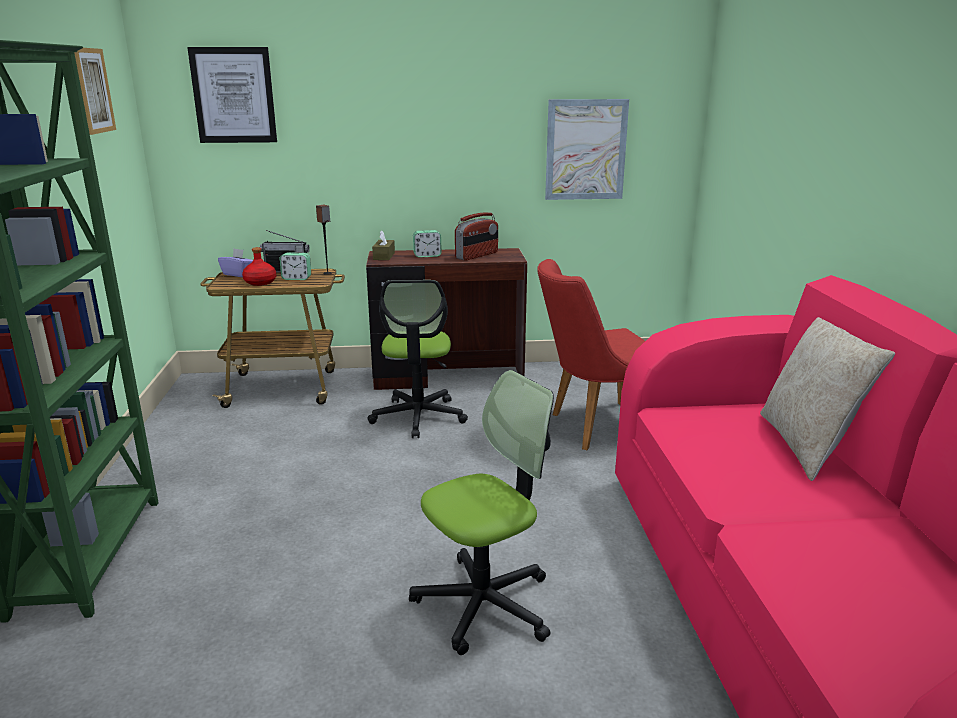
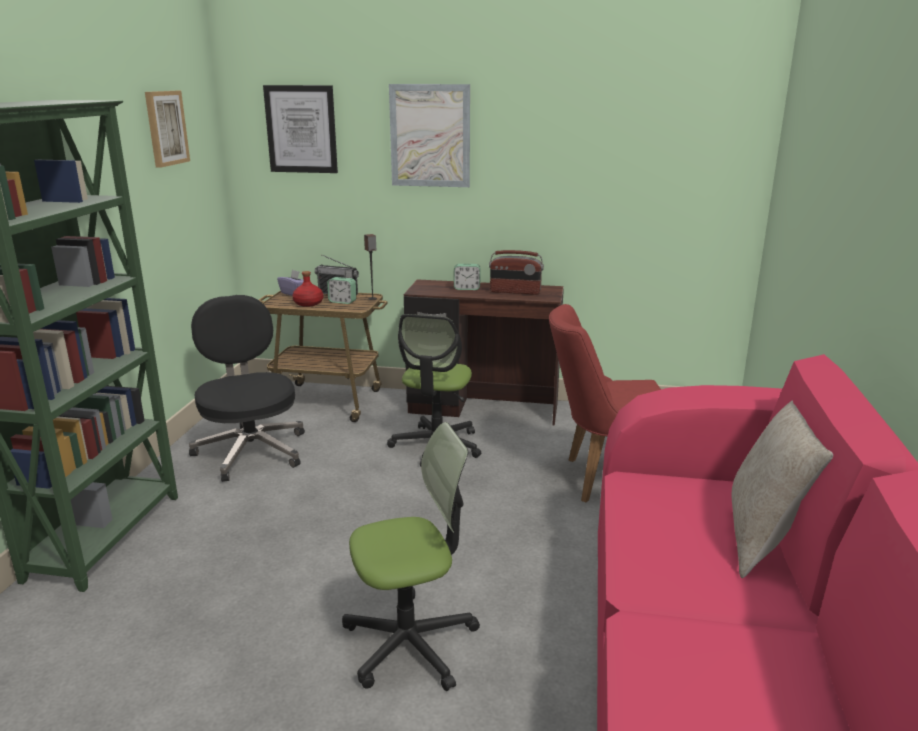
camera: 15 degrees right, 0 degrees up
brown tissue box [372,230,395,260] -> none
radio [455,212,498,261] -> radio turned 45 degrees clockwise [489,250,544,295]
picture [545,99,629,200] -> picture moved to [389,84,470,187]
none -> black office chair [189,295,305,482]

